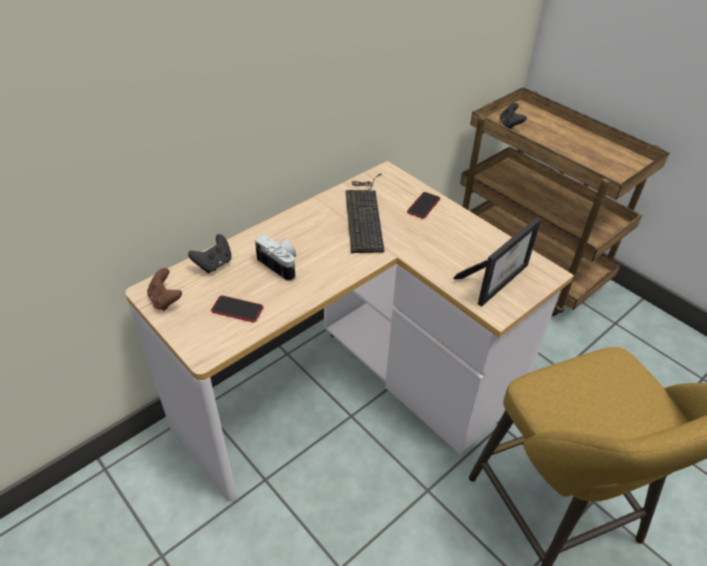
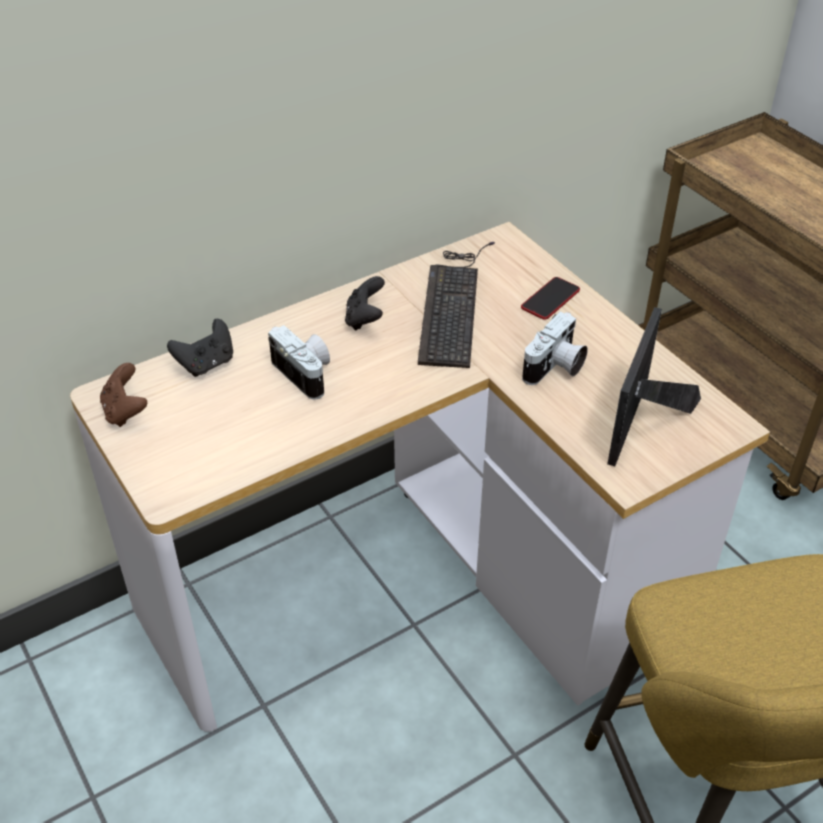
camera: 10 degrees right, 0 degrees up
phone [211,296,264,322] -> none
picture frame [453,217,541,307] -> picture frame turned 150 degrees clockwise [607,307,701,466]
black game controller [500,103,527,129] -> black game controller moved to [345,276,385,331]
none -> camera [522,312,588,385]

